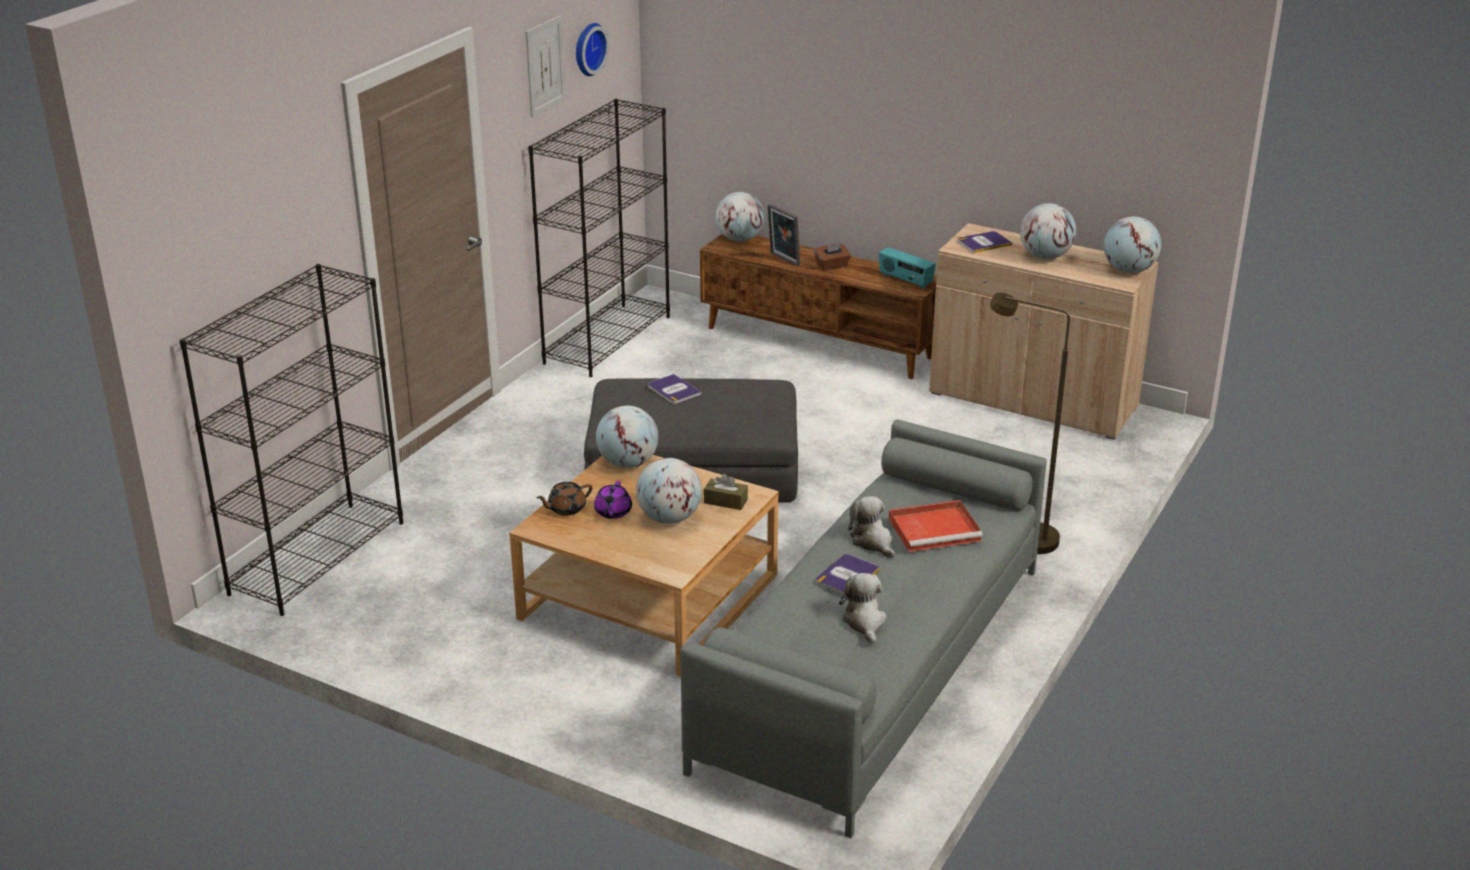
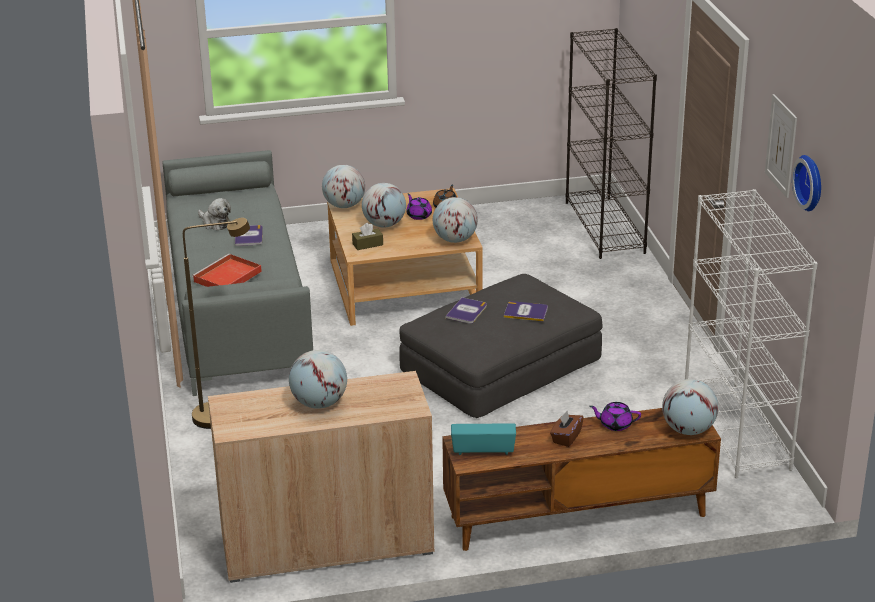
camera: 140 degrees right, 0 degrees up
black bookcase [528,99,670,377] -> white bookcase [685,189,818,478]
picture frame [767,204,800,266] -> purple teapot [589,402,641,431]
plush toy [849,496,895,559] -> none
book [958,231,1012,253] -> book moved to [446,297,487,324]
globe [1104,216,1161,273] -> globe moved to [322,165,365,208]

